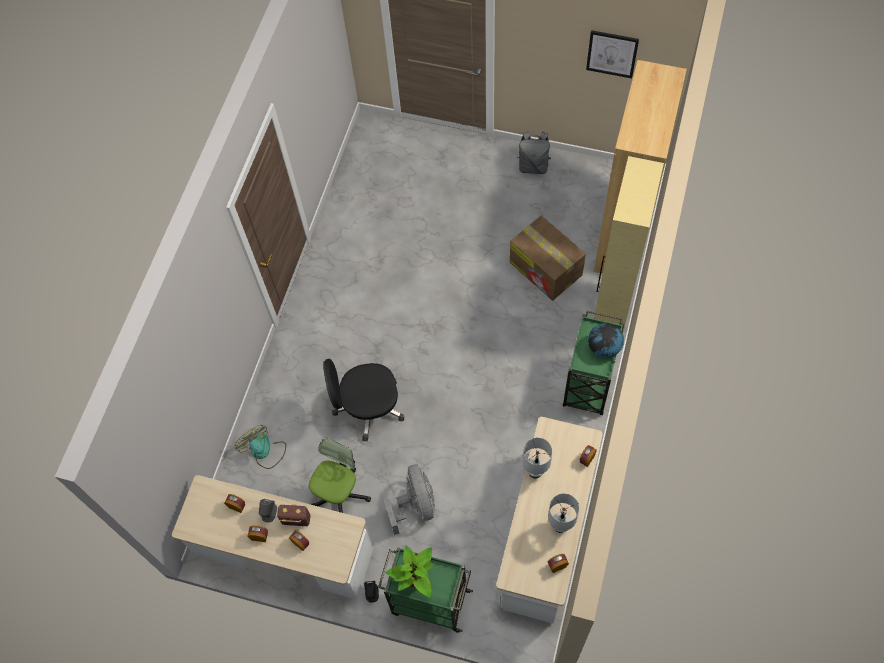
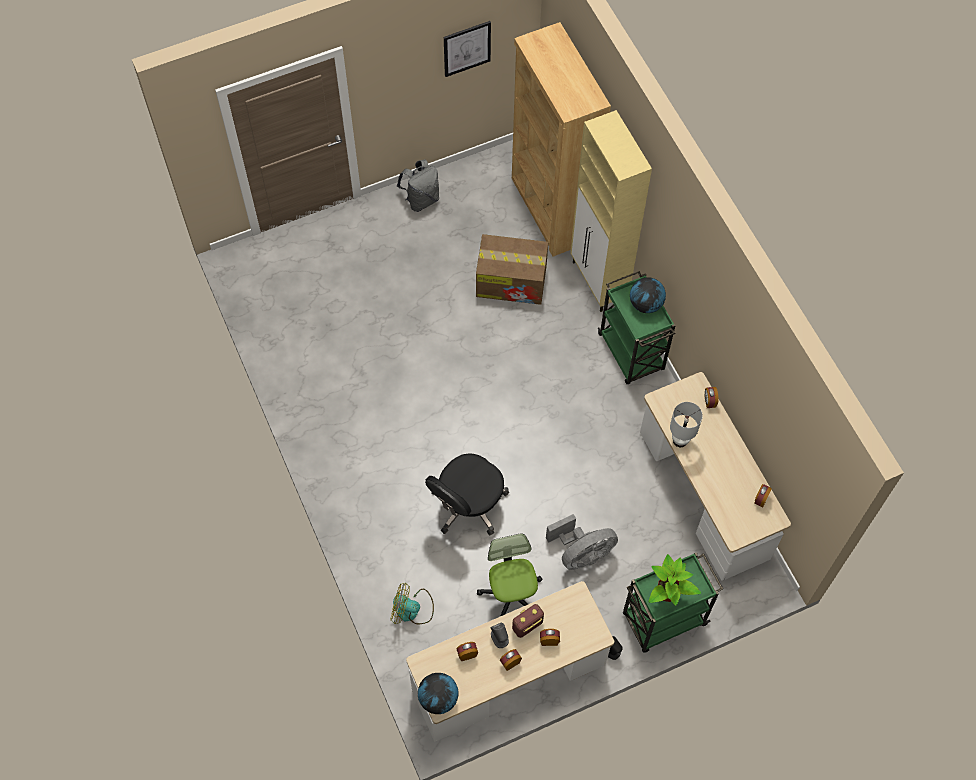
camera: 45 degrees left, 0 degrees up
grey fan [384,464,435,535] -> grey fan turned 120 degrees clockwise [546,514,618,570]
white table lamp [548,493,579,533] -> none
none -> globe [418,673,458,714]

